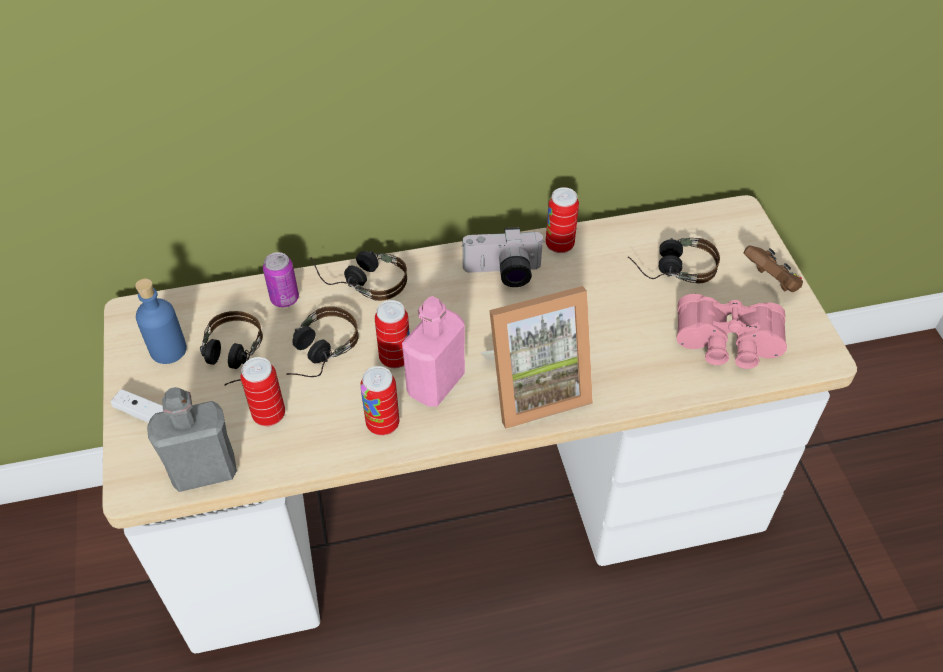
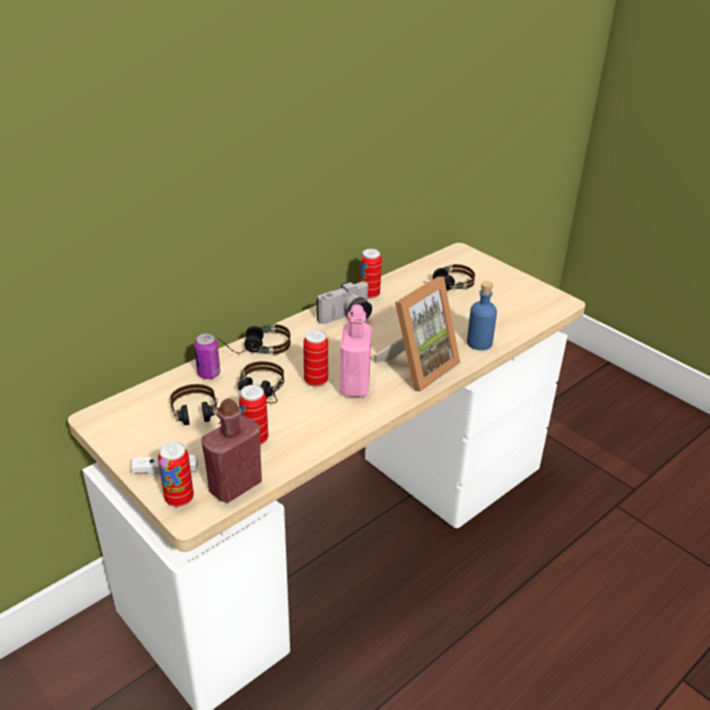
camera: 30 degrees left, 15 degrees down
blue bottle [135,278,187,364] -> blue bottle moved to [467,281,497,350]
grey bottle [147,387,237,492] -> red bottle [201,398,262,503]
can [360,366,399,436] -> can moved to [158,441,194,507]
pink binoculars [676,294,787,369] -> none
brown game controller [743,245,803,292] -> none

